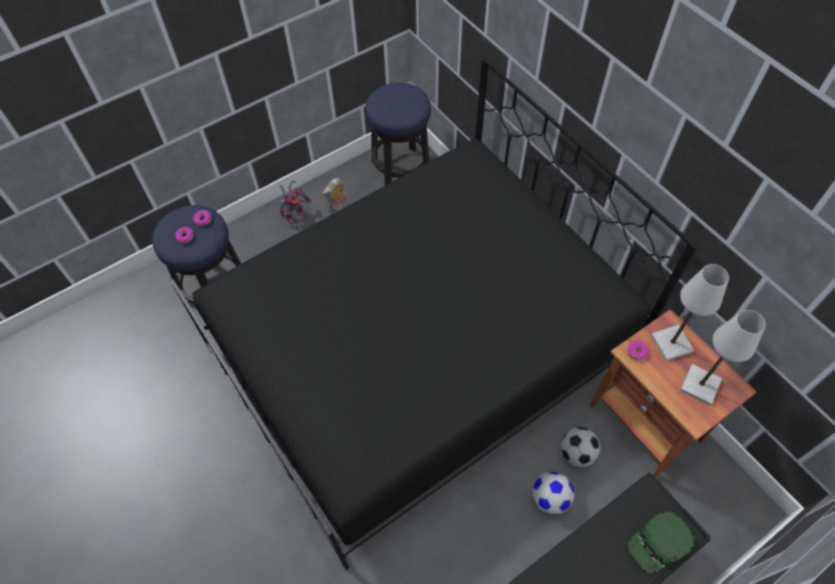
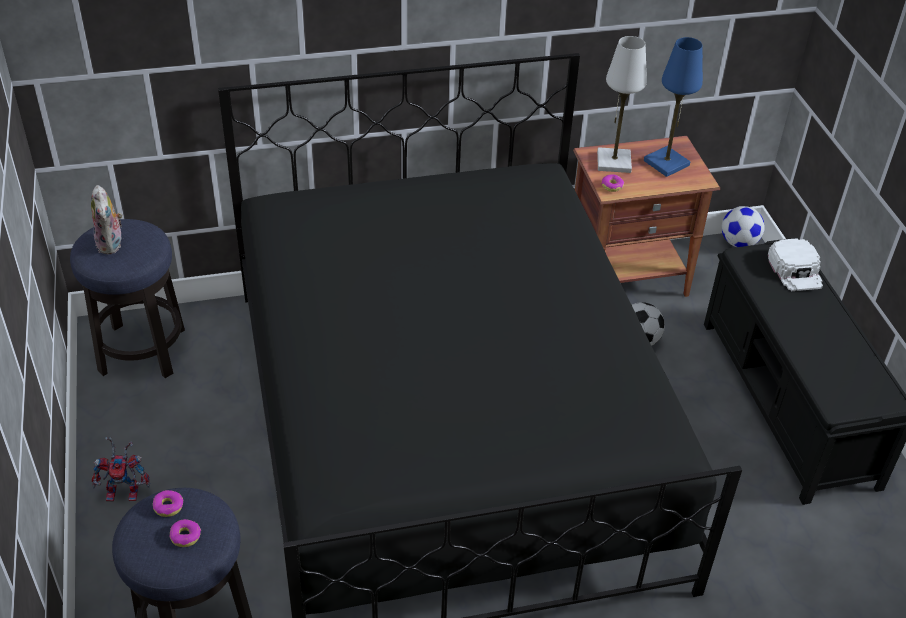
camera: 70 degrees left, 15 degrees down
toy robot [280,181,312,224] -> toy robot turned 105 degrees clockwise [92,437,150,502]
plush toy [322,178,348,214] -> plush toy moved to [91,185,123,254]
football [533,472,574,514] -> football moved to [722,206,765,247]
green cap [626,511,694,574] -> white cap [767,238,823,291]
white table lamp [680,310,766,405] -> blue table lamp [644,37,703,177]

